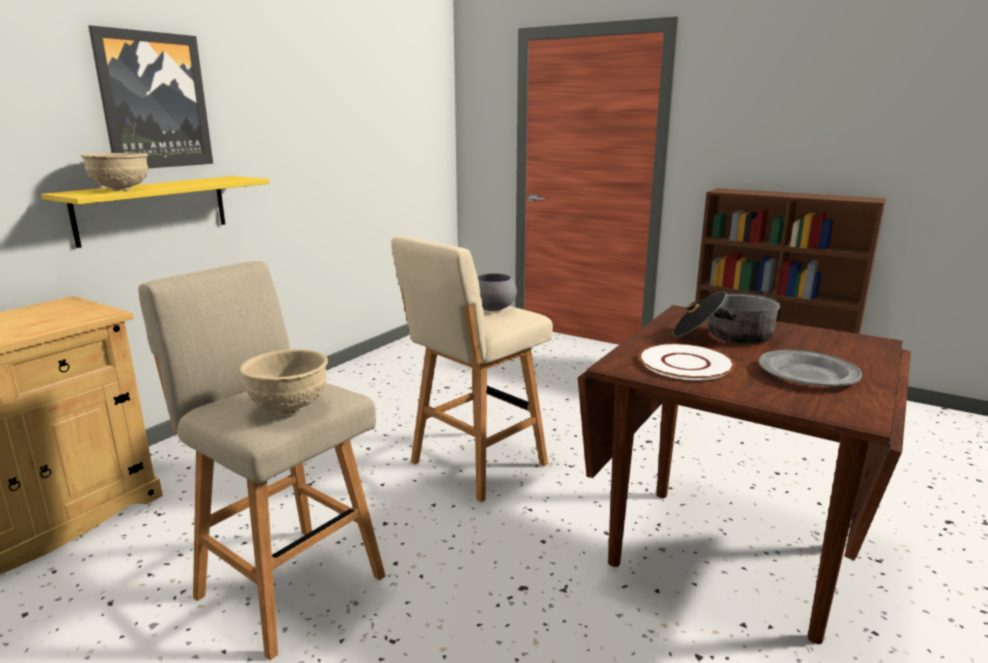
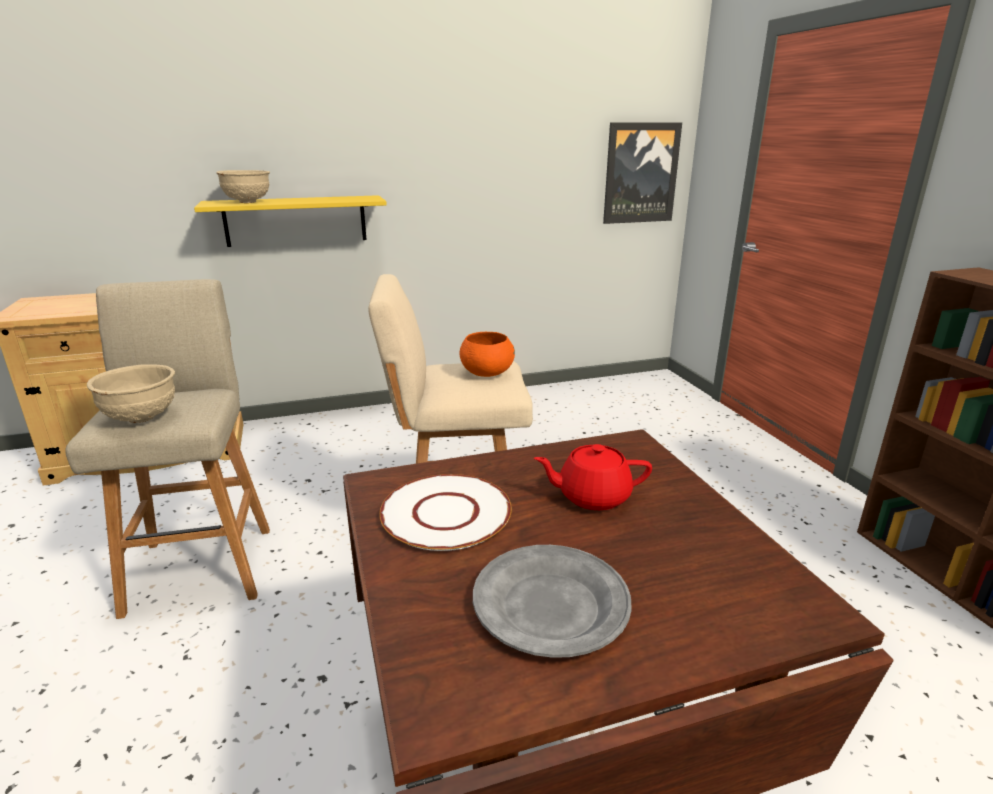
camera: 40 degrees right, 5 degrees up
picture [88,25,213,168] -> picture moved to [603,122,682,224]
grey bowl [477,273,517,311] -> orange bowl [459,332,515,377]
cooking pot [673,291,781,344] -> red teapot [534,444,652,510]

